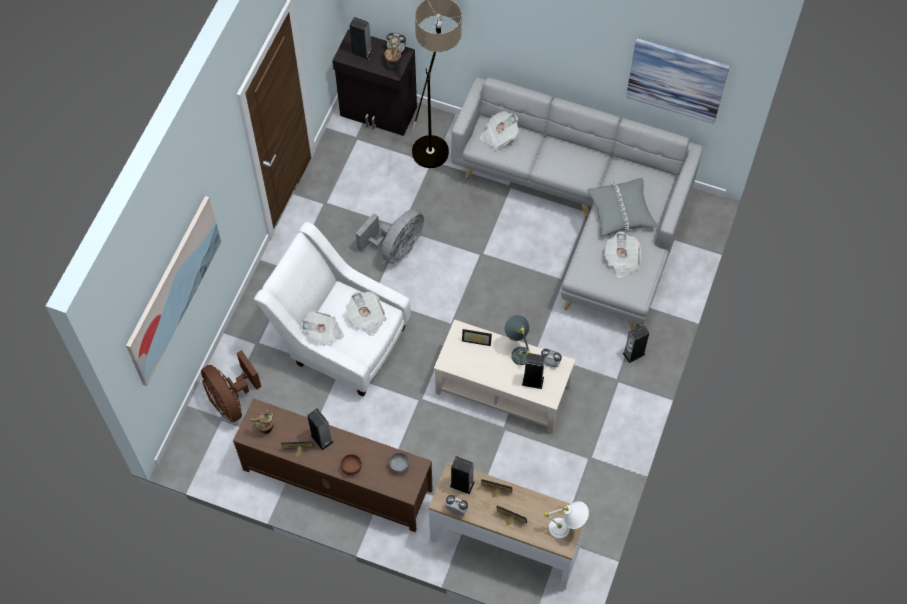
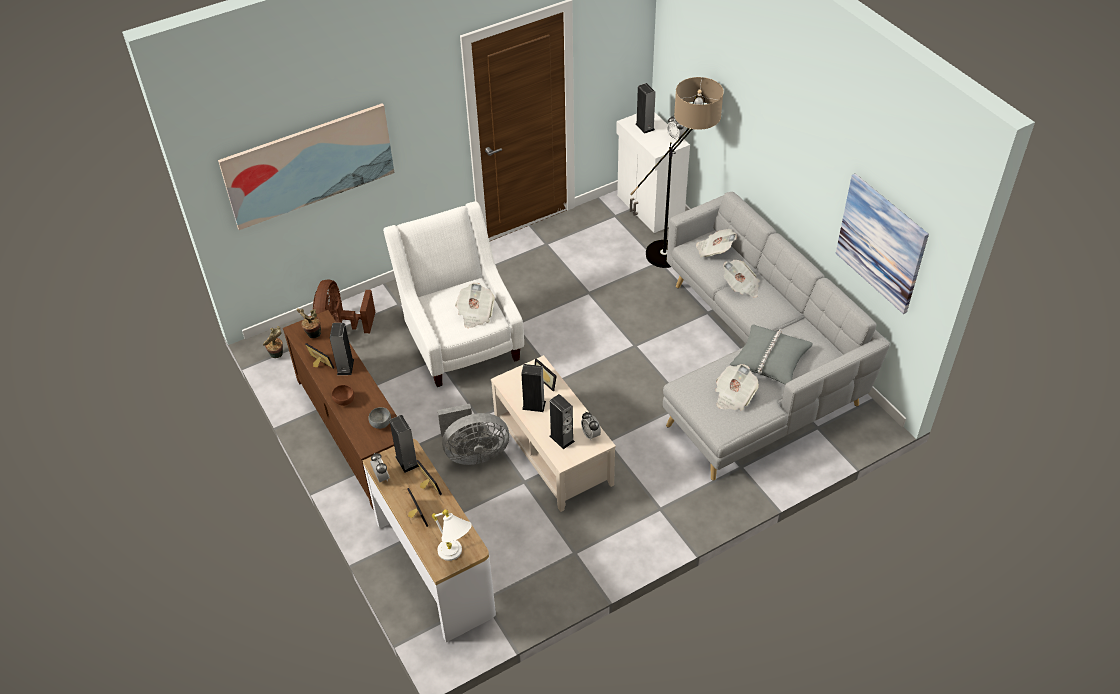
camera: 40 degrees right, 15 degrees down
newspaper [301,310,344,345] -> newspaper moved to [723,260,760,298]
black cabinet [332,29,417,136] -> white cabinet [616,113,690,233]
grey fan [355,209,424,264] -> grey fan moved to [437,404,509,465]
potted plant [384,35,401,68] -> potted plant moved to [263,326,283,358]
grey table lamp [504,315,531,365] -> none
speaker [623,325,649,363] -> speaker moved to [521,364,546,412]

